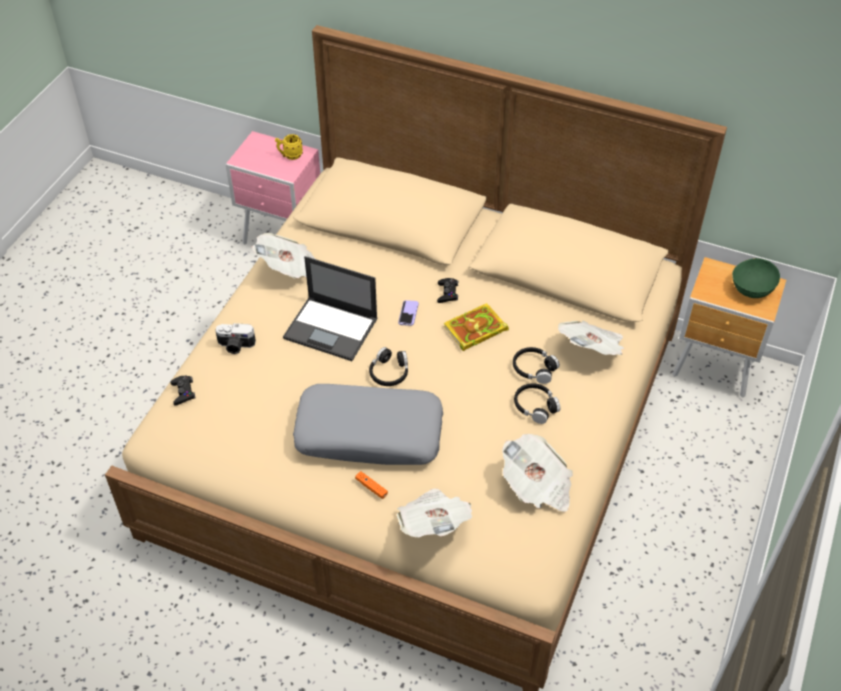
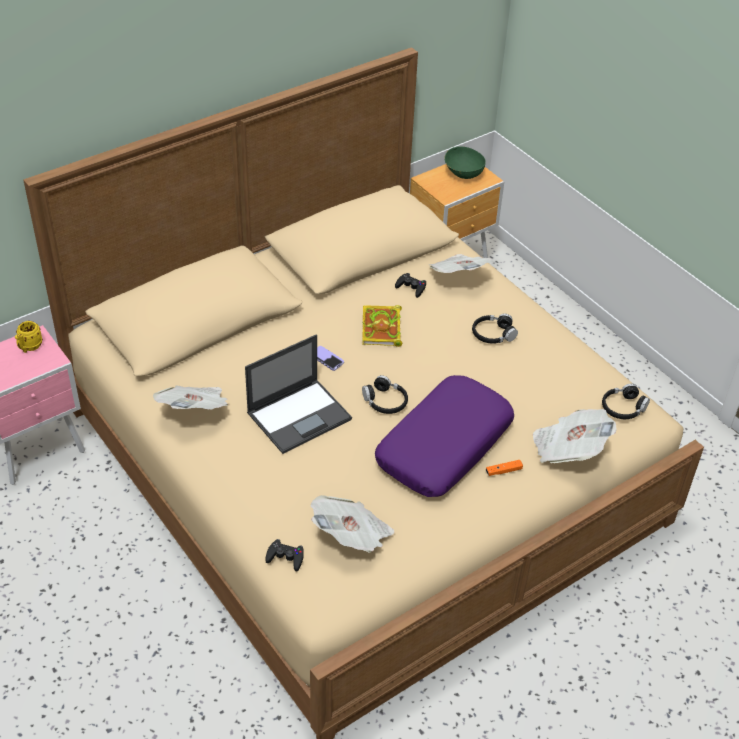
camera: 60 degrees left, 5 degrees down
camera [215,323,256,354] -> none
grey pillow [293,384,443,465] -> purple pillow [375,375,514,497]
black game controller [437,278,458,303] -> black game controller moved to [395,273,426,298]
newspaper [502,434,573,512] -> newspaper moved to [311,495,395,552]
black headphones [513,347,560,384] -> black headphones moved to [602,383,650,419]

